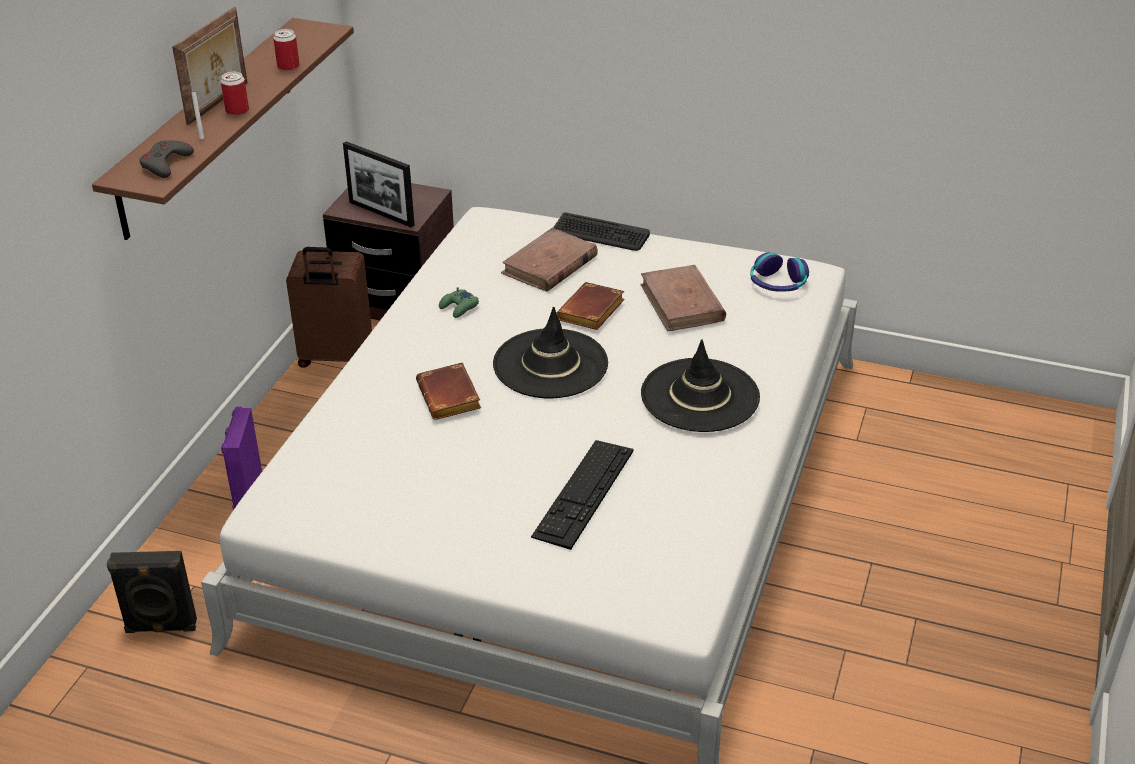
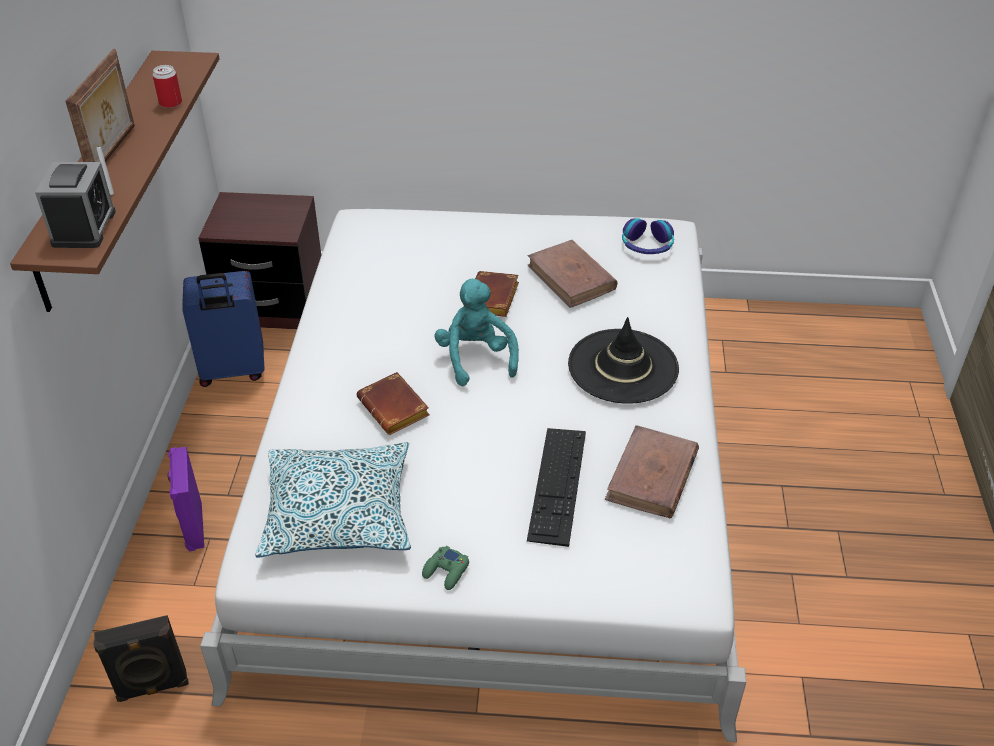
camera: 15 degrees left, 5 degrees up
grey game controller [139,140,194,178] -> alarm clock [35,162,116,248]
can [221,72,249,116] -> none
brown suitcase [286,247,372,368] -> blue suitcase [182,271,264,387]
picture frame [343,141,415,227] -> none
green game controller [439,287,479,318] -> green game controller moved to [422,546,469,590]
black hat [493,306,608,398] -> turquoise plush toy [434,279,519,386]
brown book [501,228,598,292] -> brown book moved to [605,425,699,519]
keyboard [553,212,650,251] -> none
none -> pillow [255,442,411,558]

